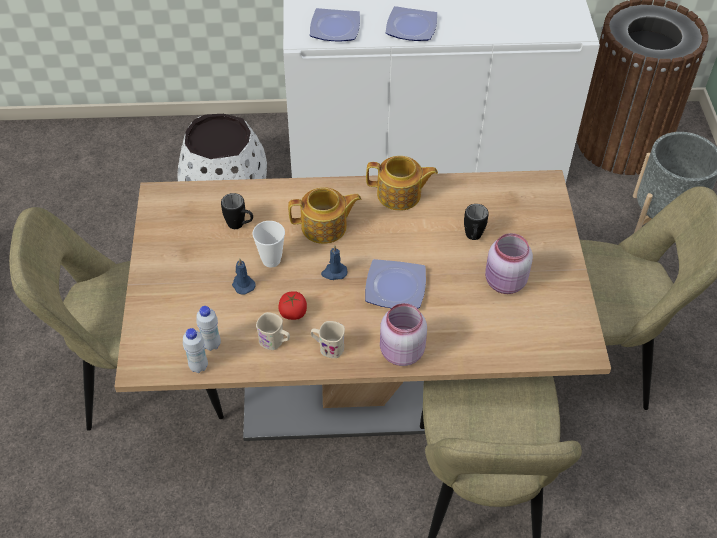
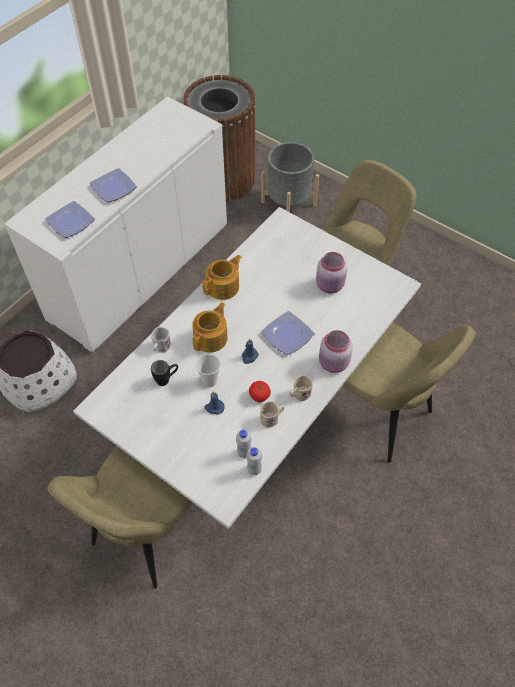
camera: 50 degrees left, 5 degrees up
brown dining table [114,170,611,441] -> white dining table [73,207,421,529]
black mug [464,204,489,240] -> none
none -> white mug [151,327,171,352]

